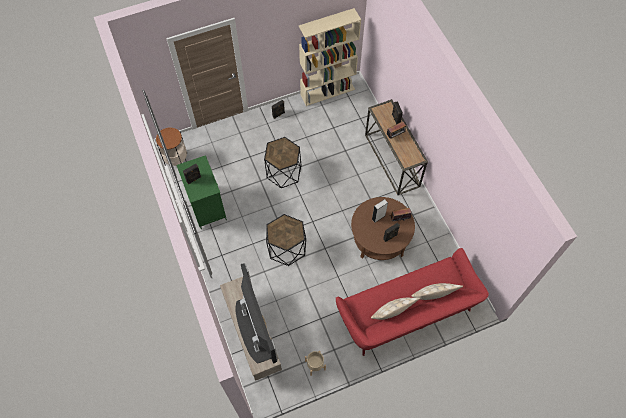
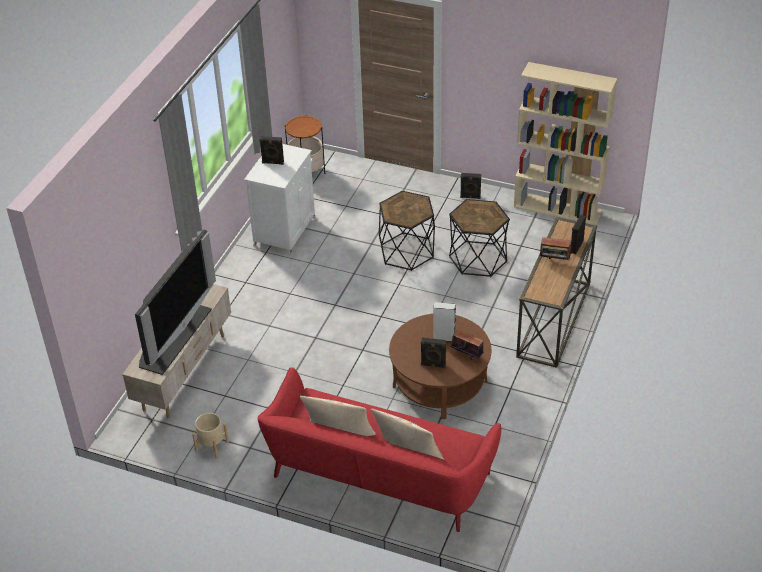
camera: 45 degrees right, 20 degrees down
green cabinet [176,155,227,229] -> white cabinet [244,144,315,255]
black side table [266,214,306,266] -> black side table moved to [449,199,510,277]

